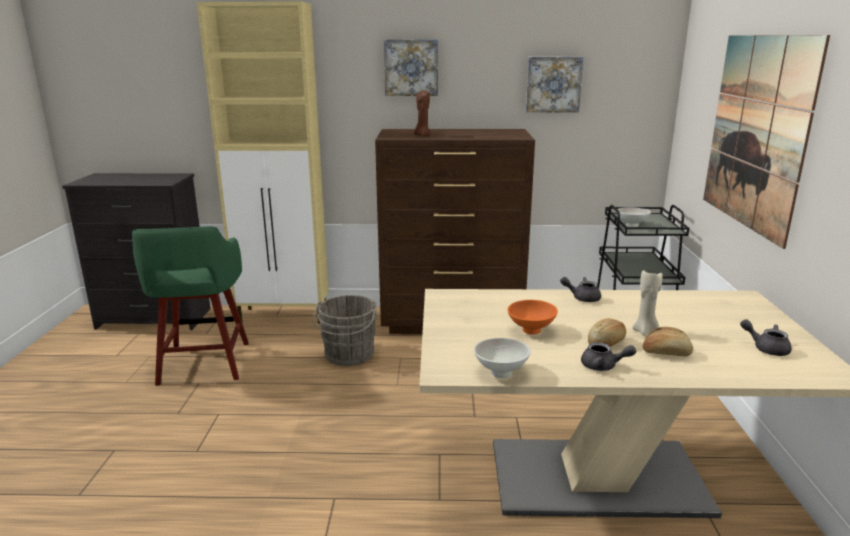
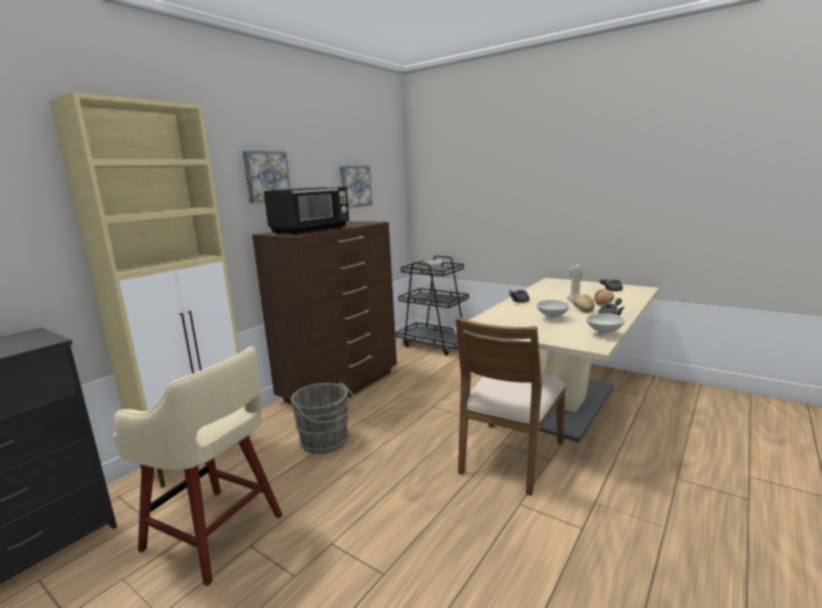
camera: 55 degrees left, 5 degrees down
green stool [132,226,249,386] -> beige stool [113,346,282,586]
brown candle [414,90,431,136] -> black microwave [264,187,349,235]
orange bowl [507,300,558,334] -> white bowl [536,300,570,321]
picture [703,35,830,249] -> none
none -> brown chair [456,317,566,496]

